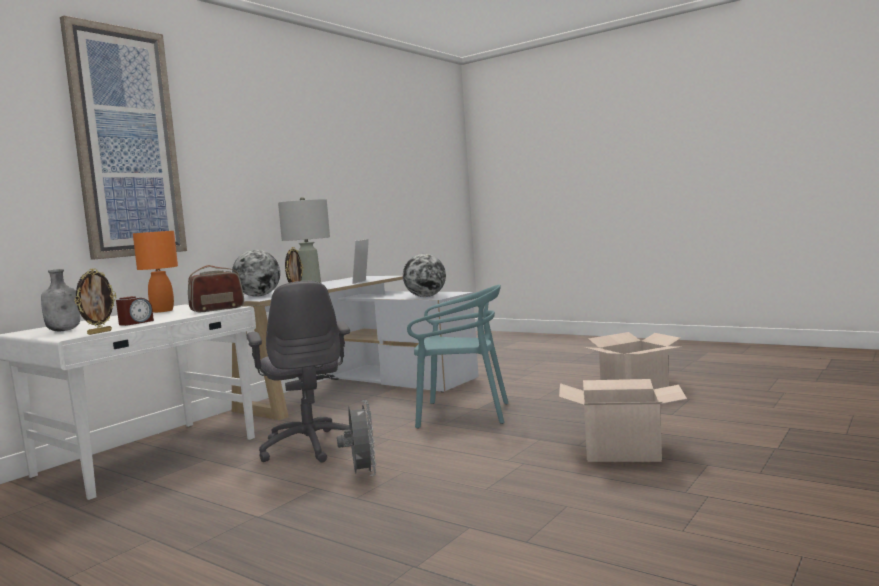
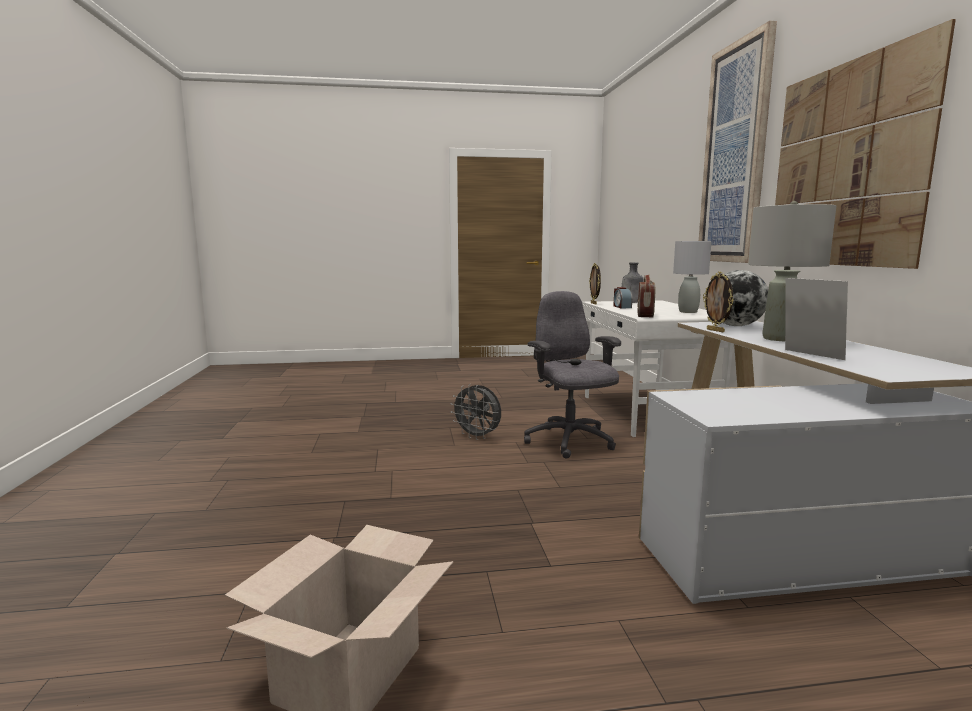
camera: 135 degrees right, 5 degrees up
orange table lamp [133,231,178,313] -> grey table lamp [673,241,712,313]
grey office chair [247,281,350,462] -> grey office chair turned 45 degrees clockwise [524,291,621,459]
globe [403,254,446,297] -> none
turquoise chair [407,285,508,428] -> none
cardboard box [559,379,687,462] -> none
none -> picture [775,19,956,269]

